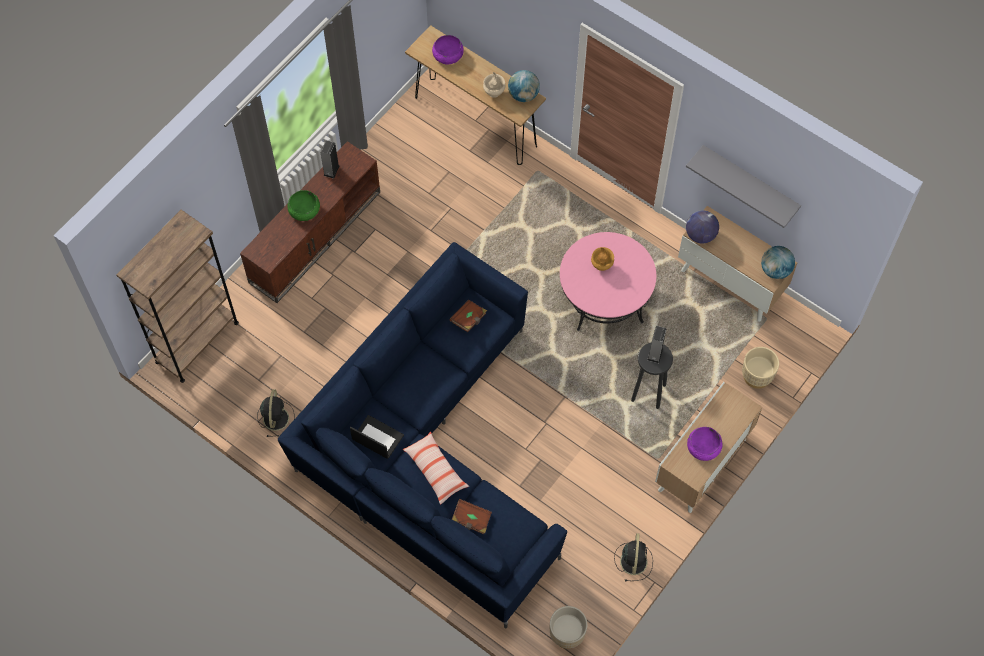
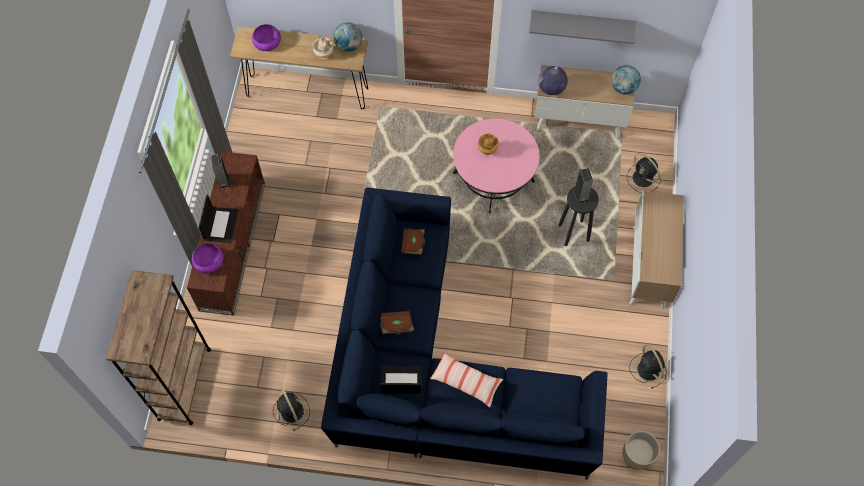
camera: 30 degrees left, 0 degrees up
green bowl [287,190,320,221] -> laptop [199,195,238,243]
brown book [452,499,492,534] -> brown book moved to [380,311,414,335]
purple bowl [687,427,723,461] -> purple bowl moved to [192,243,223,273]
beige planter [742,347,779,389] -> black fan [627,153,661,193]

